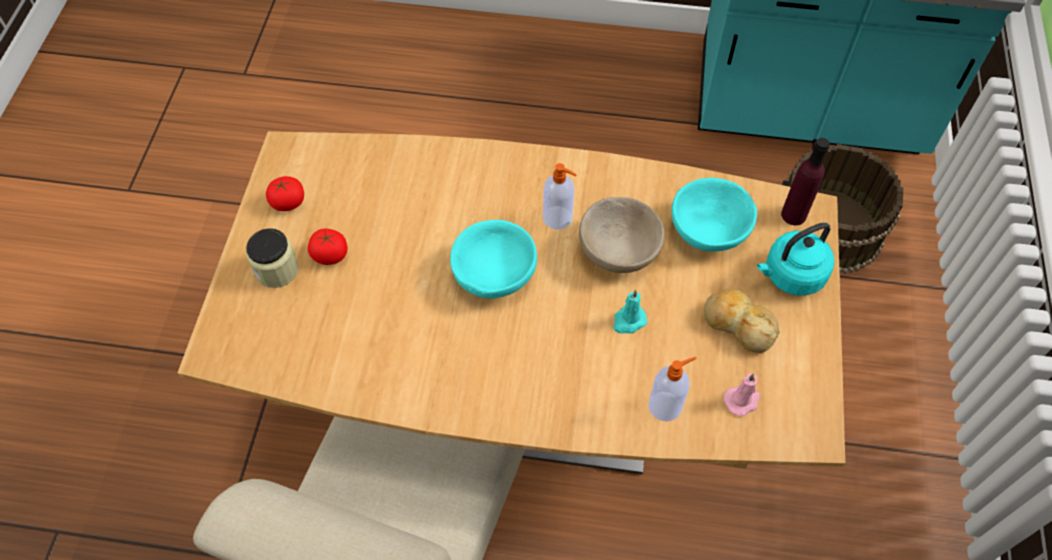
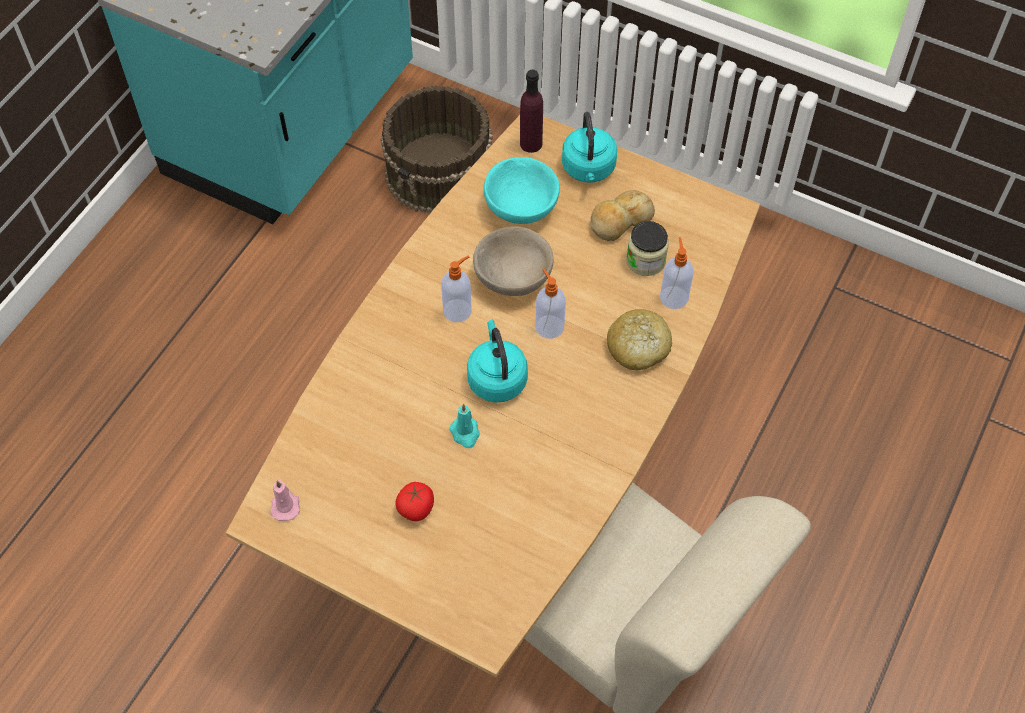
camera: 70 degrees left, 0 degrees up
jar [246,228,298,288] -> jar moved to [626,221,669,276]
tomato [266,176,304,211] -> none
turquoise bowl [450,220,537,299] -> turquoise kettle [467,320,528,403]
turquoise candle [613,290,647,334] -> turquoise candle moved to [449,404,479,448]
pink candle [724,373,760,416] -> pink candle moved to [270,480,300,521]
none -> soap dispenser [535,268,566,339]
none -> bread [607,309,672,370]

